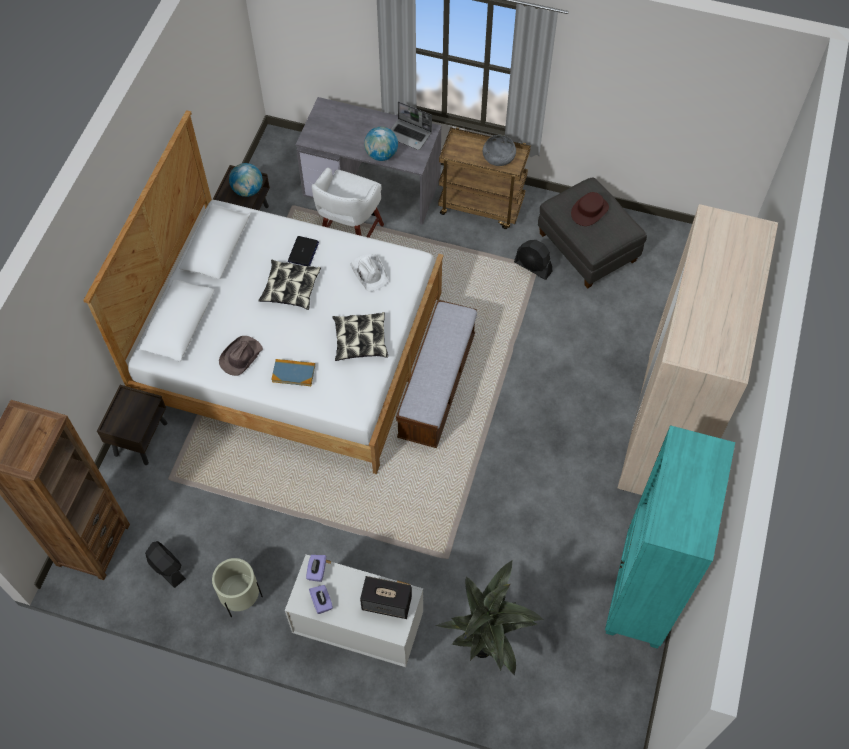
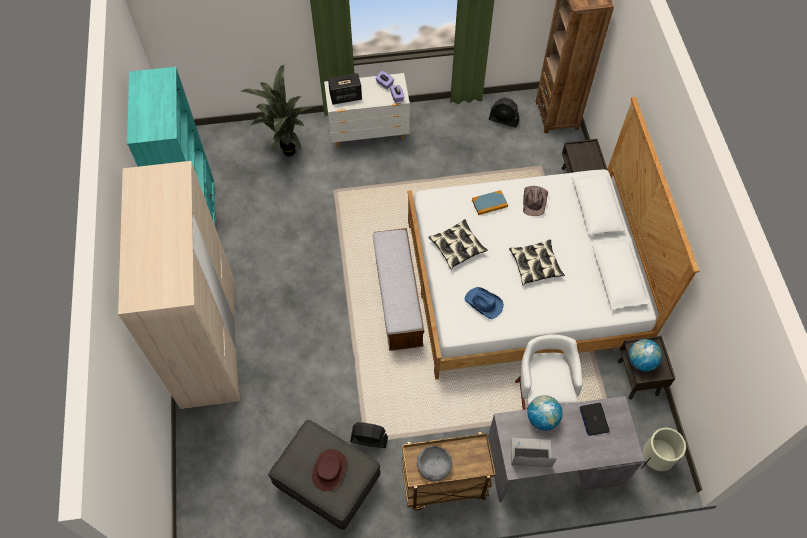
camera: 155 degrees right, 0 degrees up
beige planter [212,558,263,617] -> beige planter moved to [641,428,686,471]
laptop [288,236,319,266] -> laptop moved to [579,403,610,436]
white hat [350,254,388,292] -> blue hat [465,287,504,319]

